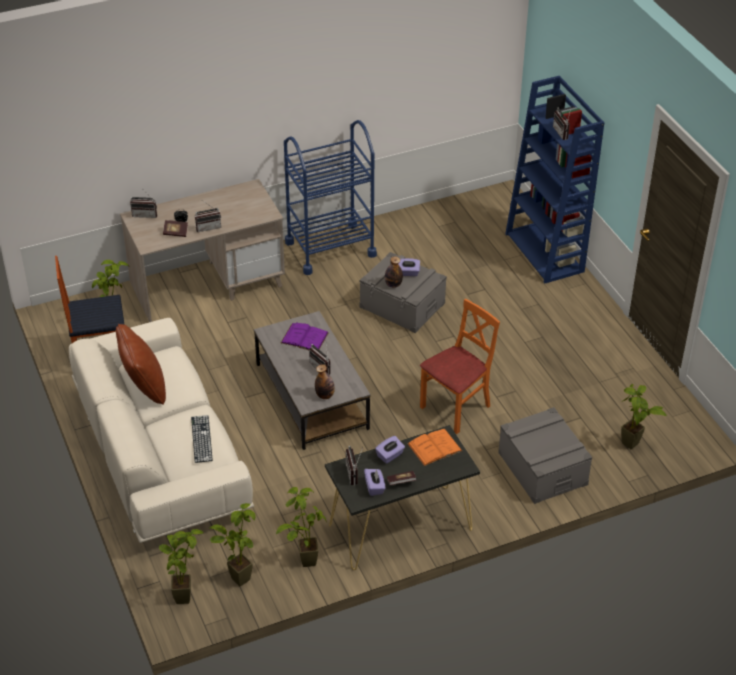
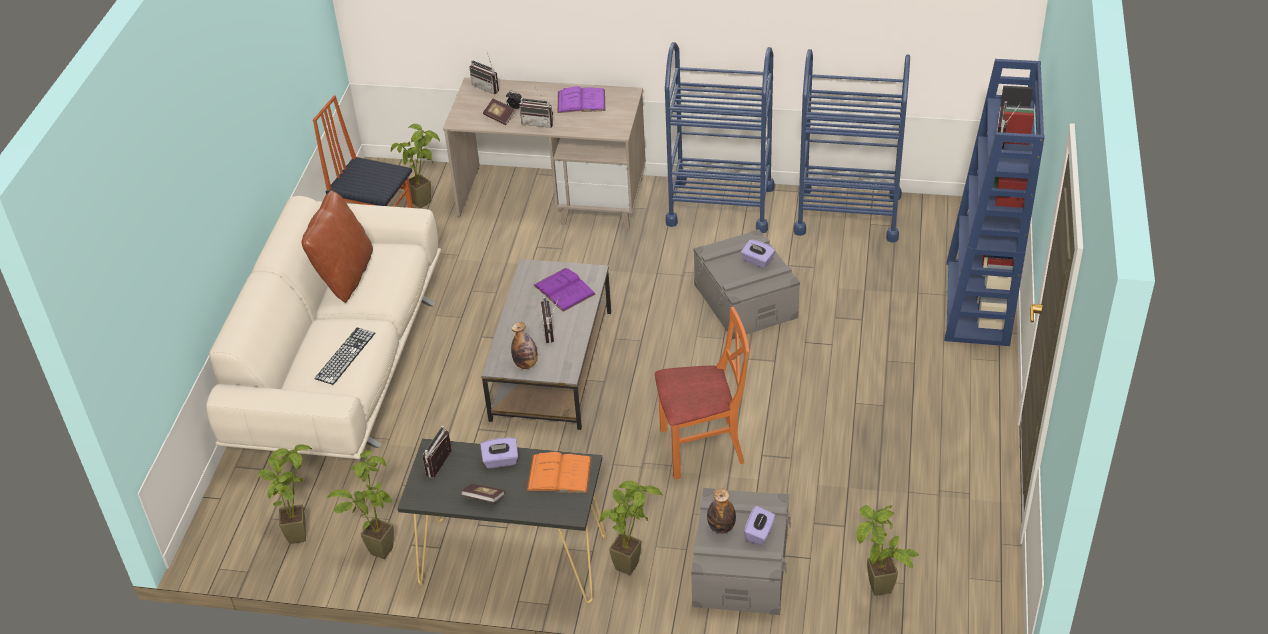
camera: 35 degrees right, 0 degrees up
potted plant [159,529,204,604] -> potted plant moved to [600,480,663,575]
purple tissue box [364,469,385,496] -> purple tissue box moved to [744,506,775,545]
bottle [385,256,403,288] -> bottle moved to [707,488,736,534]
none -> purple book [558,86,606,113]
none -> blue cart [794,49,910,242]

